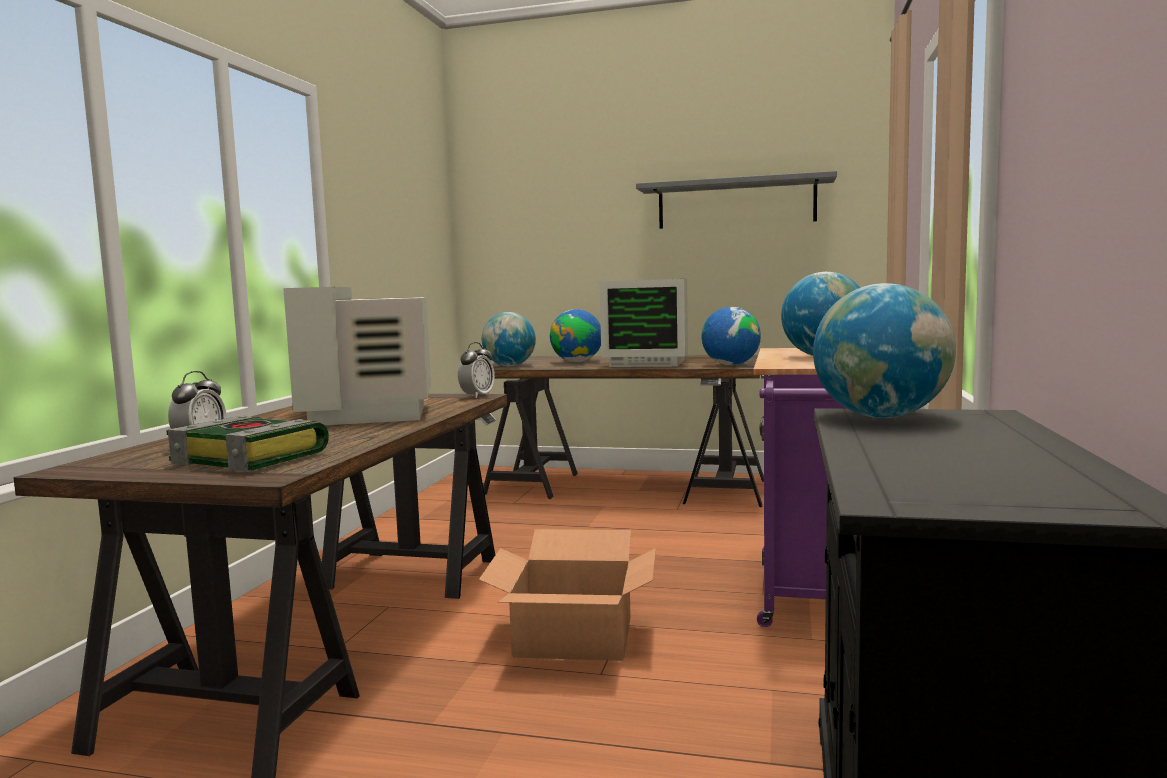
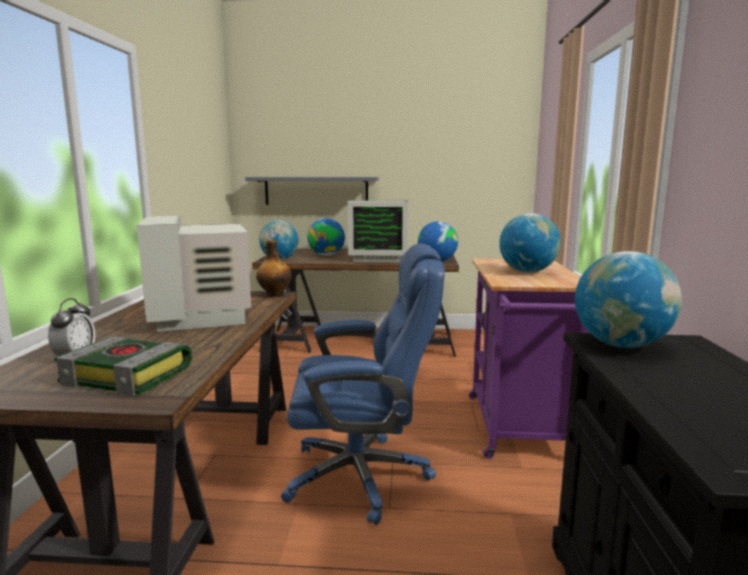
camera: 10 degrees left, 5 degrees up
alarm clock [458,342,495,398] -> bottle [256,240,292,297]
cardboard box [479,529,656,661] -> blue office chair [281,244,445,525]
grey shelf [636,171,837,229] -> grey shelf moved to [245,177,378,205]

